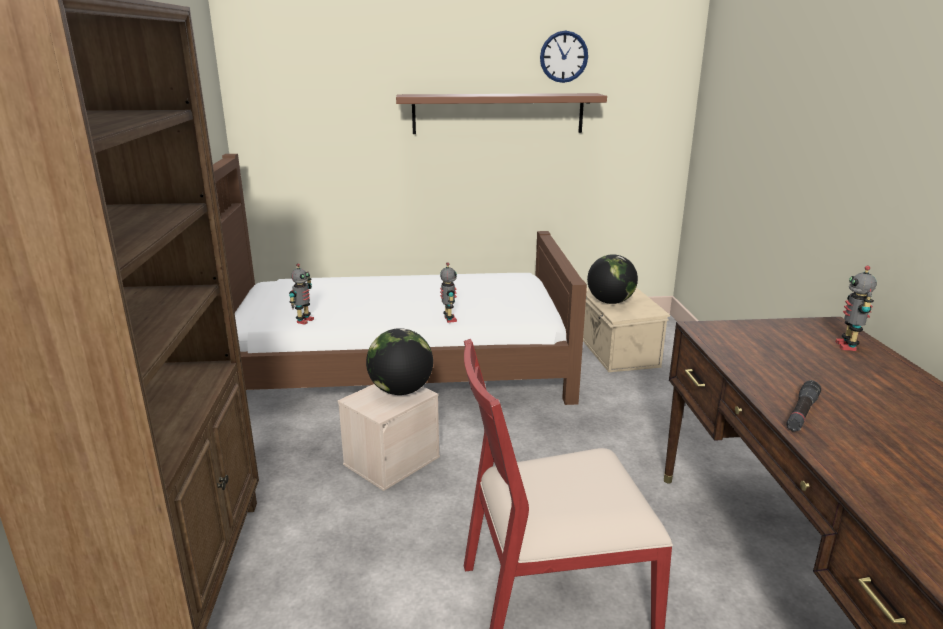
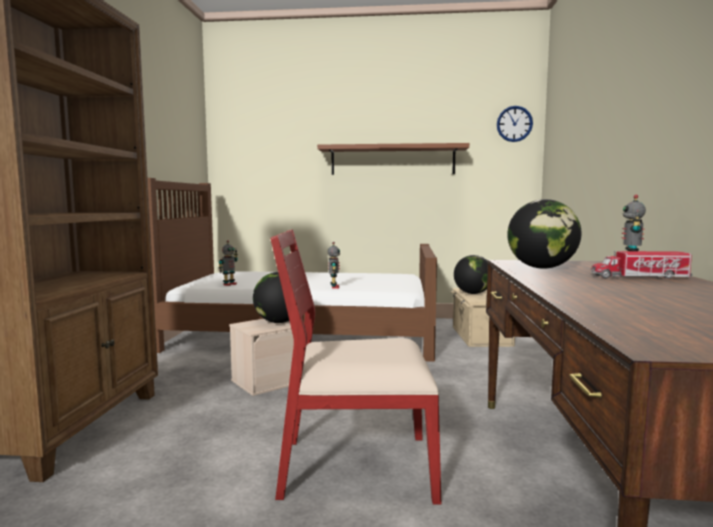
camera: 10 degrees right, 15 degrees down
wall clock [540,31,588,83] -> wall clock moved to [497,106,533,142]
black flashlight [786,380,821,432] -> none
none -> globe [507,199,582,269]
none -> toy truck [591,251,692,279]

